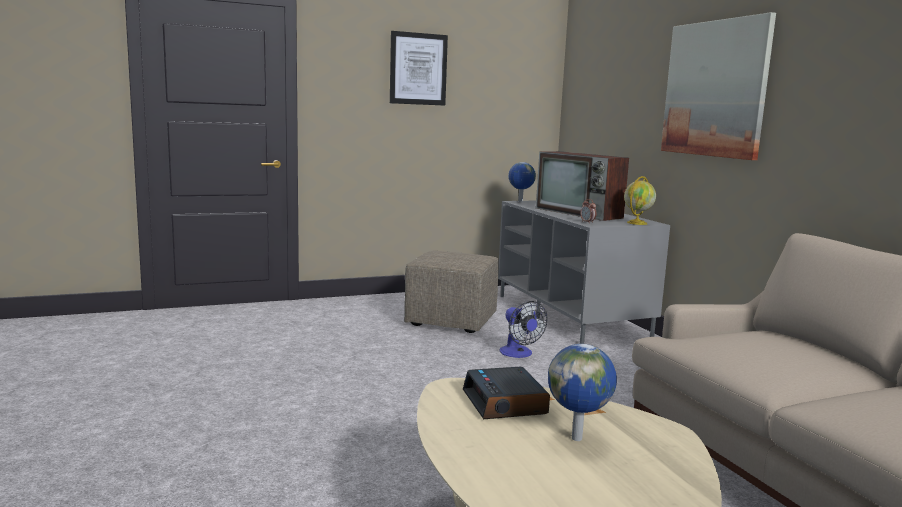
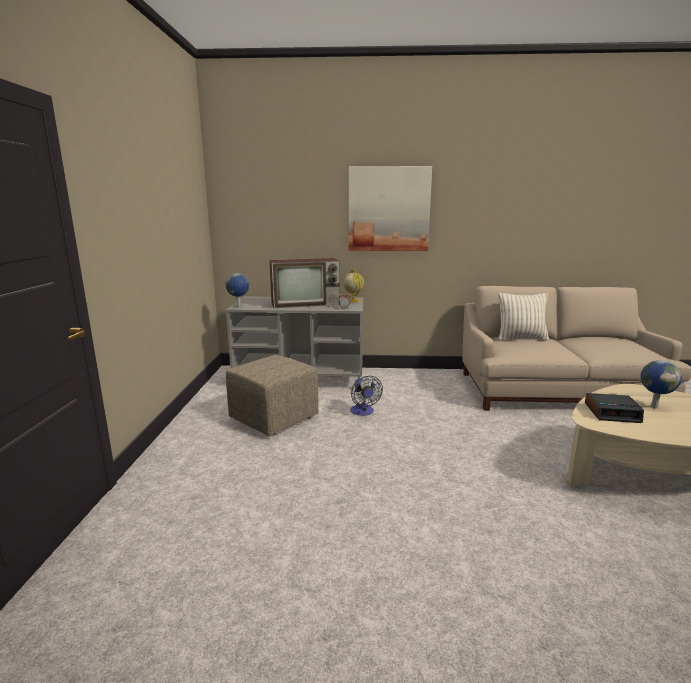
camera: 65 degrees left, 5 degrees up
picture [390,31,448,106] -> none
fan [500,301,548,358] -> fan turned 75 degrees clockwise [350,376,383,416]
none -> pillow [498,293,549,340]

